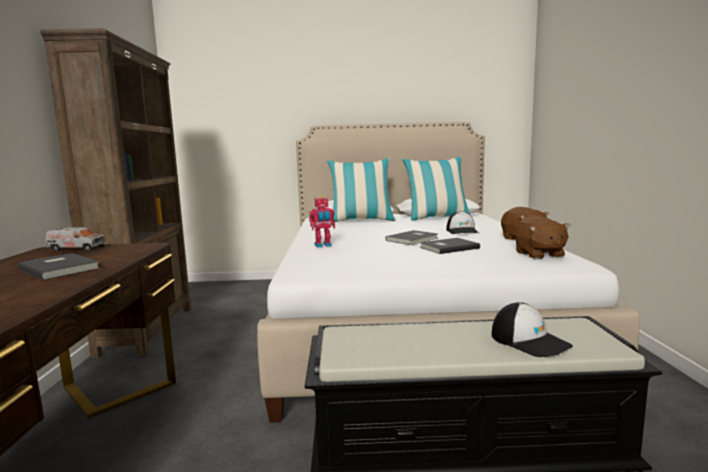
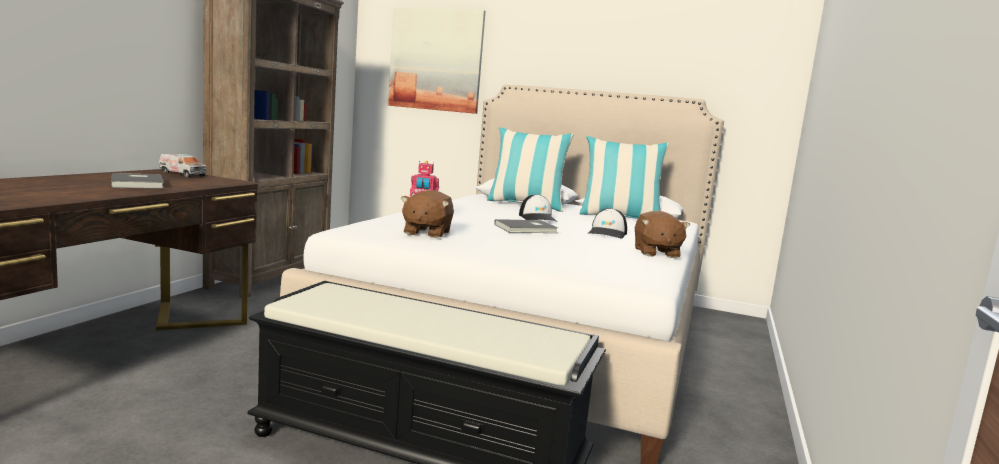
camera: 20 degrees right, 0 degrees up
grey book [419,238,480,254] -> none
cap [492,302,573,357] -> cap moved to [519,194,556,221]
brown plush toy [514,216,571,259] -> brown plush toy moved to [401,190,454,238]
none -> picture [388,7,486,114]

